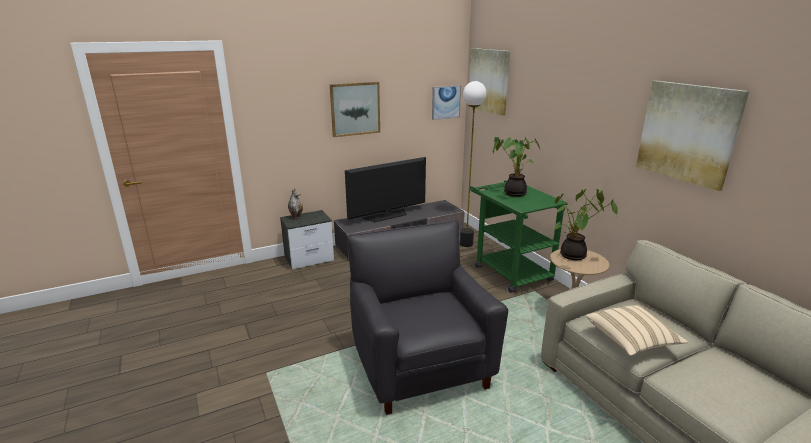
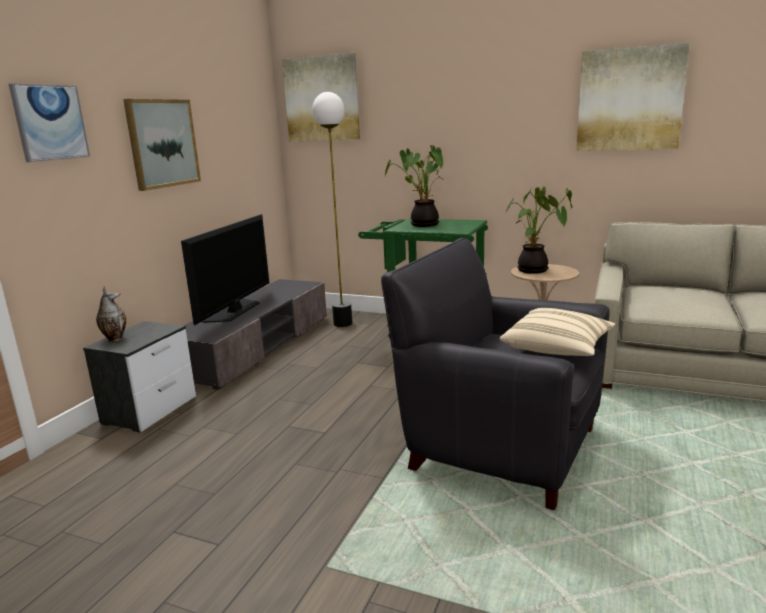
camera: 40 degrees left, 5 degrees down
picture [432,85,461,120] -> picture moved to [9,83,90,162]
beige pillow [585,305,688,356] -> beige pillow moved to [500,308,615,356]

